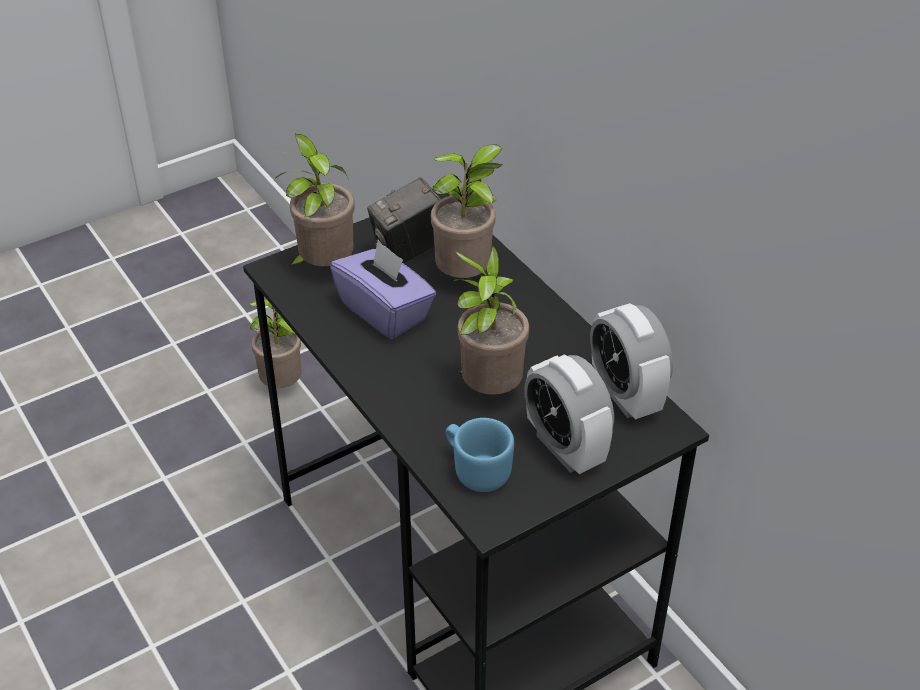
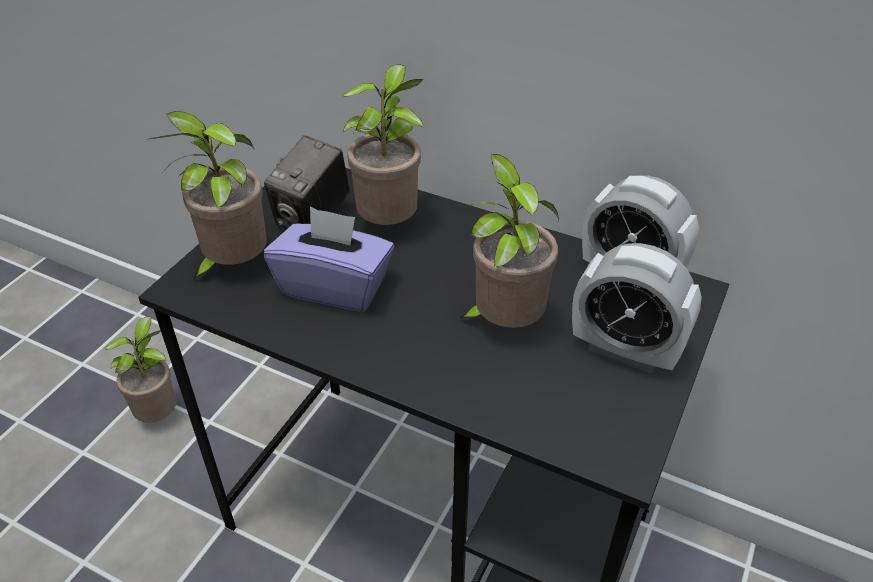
camera: 30 degrees left, 0 degrees up
blue mug [446,418,514,492] -> none

